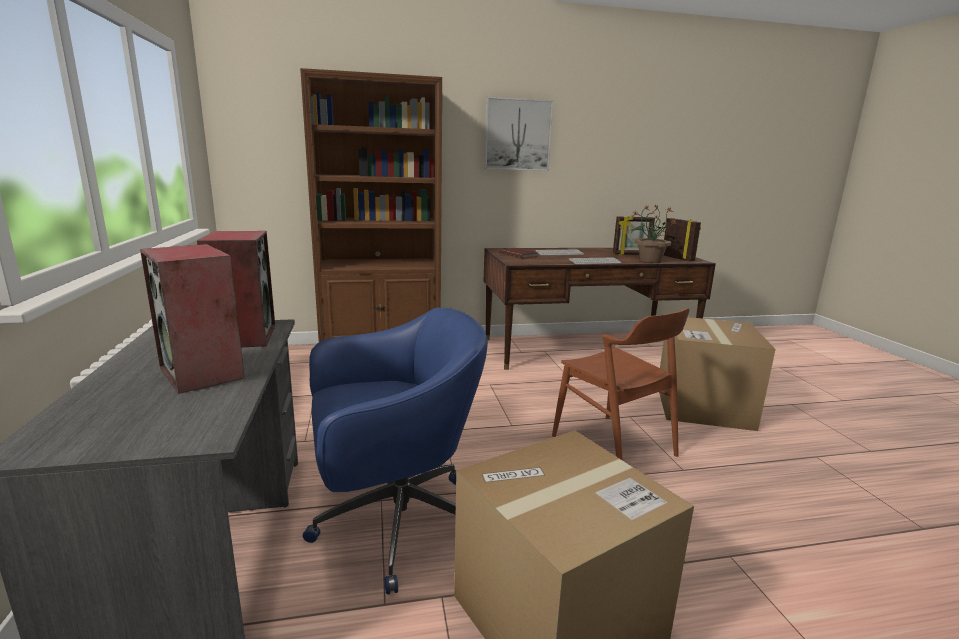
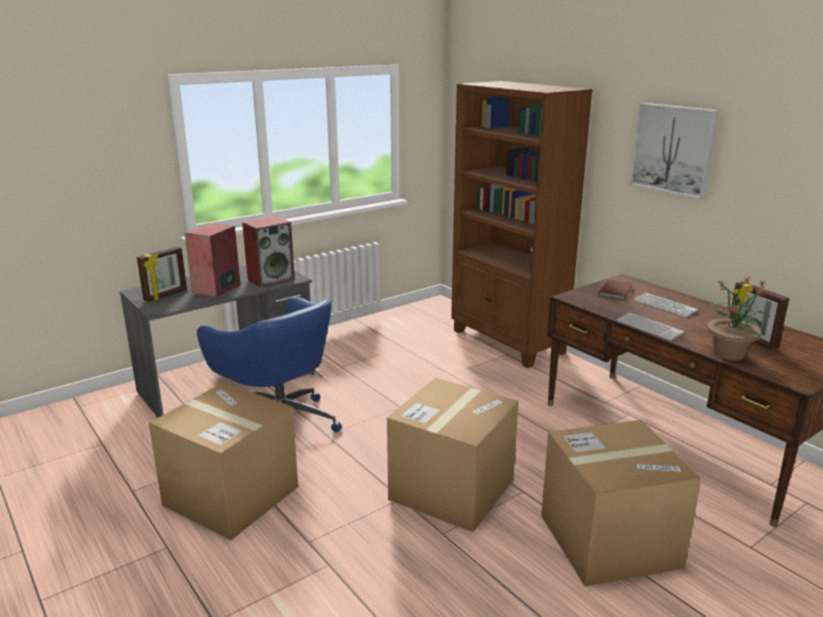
camera: 65 degrees right, 5 degrees up
brown chair [552,308,689,460] -> cardboard box [387,378,519,532]
picture frame [664,218,701,262] -> picture frame moved to [137,246,187,302]

